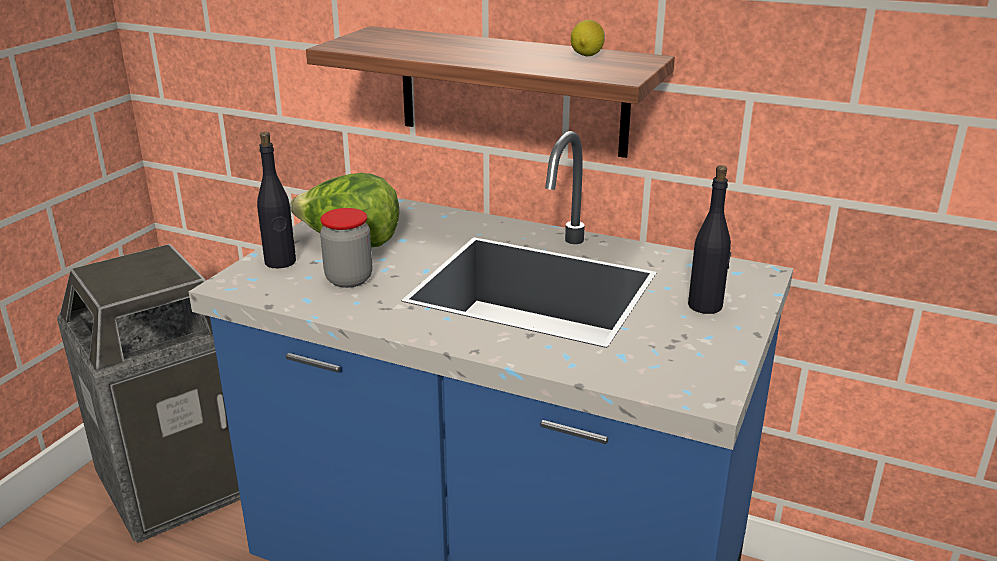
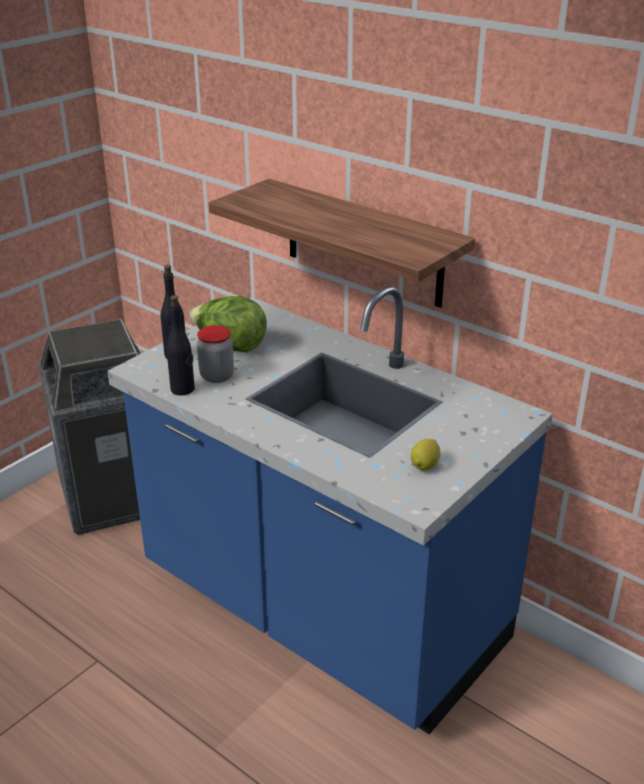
camera: 15 degrees right, 5 degrees up
lemon [571,20,605,57] -> lemon moved to [411,439,441,471]
black bottle [688,165,731,314] -> black bottle moved to [166,295,195,396]

